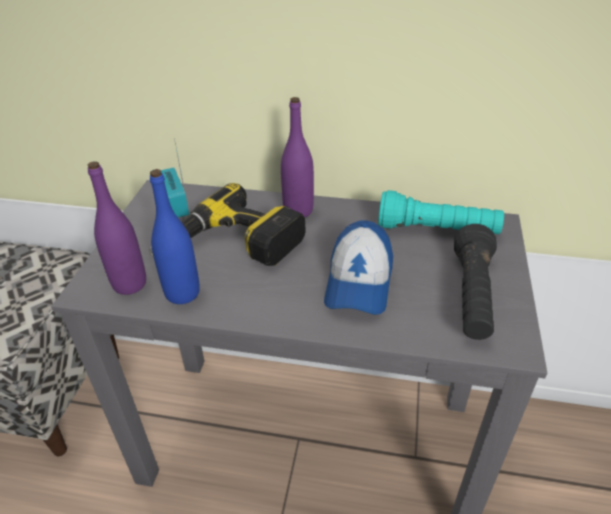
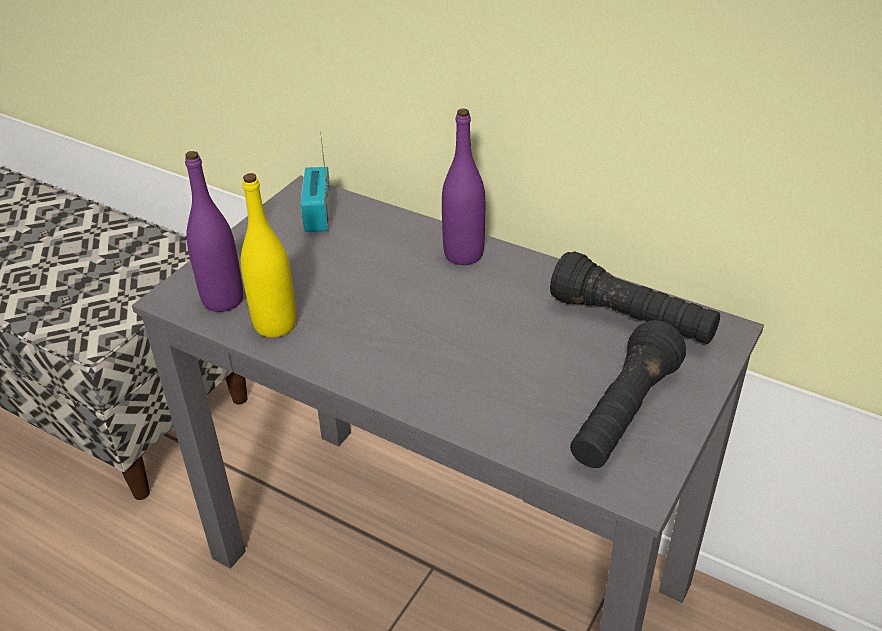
camera: 20 degrees right, 0 degrees up
power drill [149,183,306,266] -> none
blue bottle [150,169,200,304] -> yellow bottle [241,173,296,337]
cap [324,221,393,315] -> none
turquoise flashlight [378,190,504,234] -> black flashlight [550,251,720,344]

